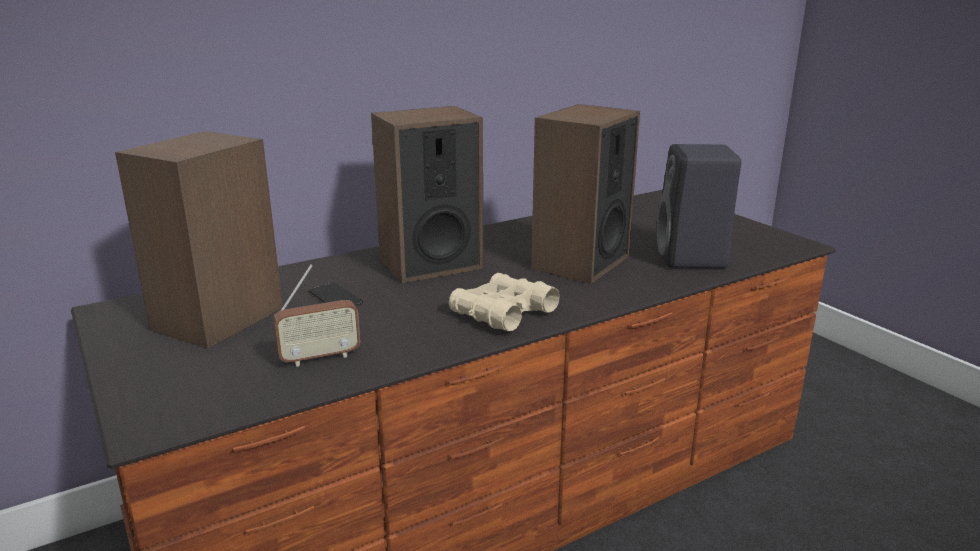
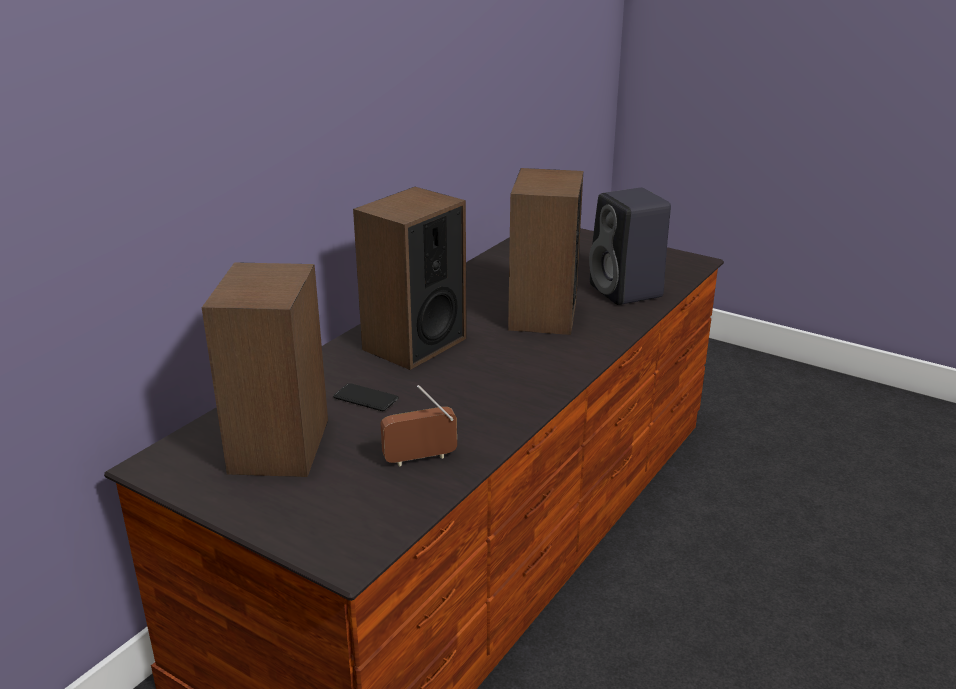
camera: 25 degrees left, 5 degrees up
radio [273,264,360,367] -> radio turned 150 degrees counterclockwise [380,385,457,466]
beige binoculars [449,273,560,331] -> none

